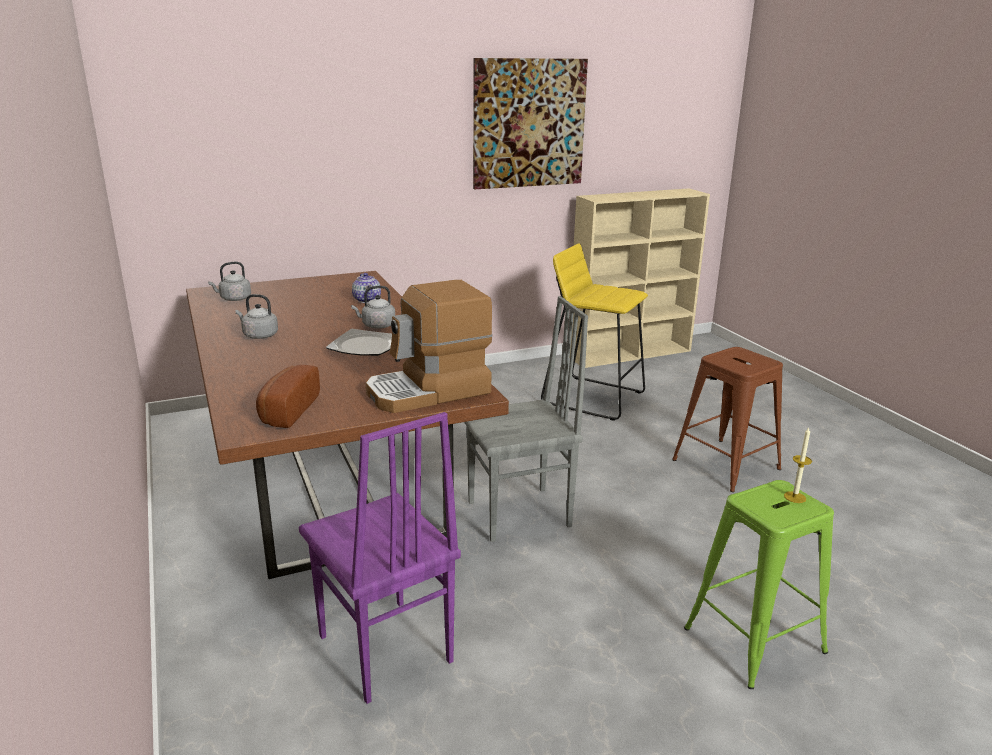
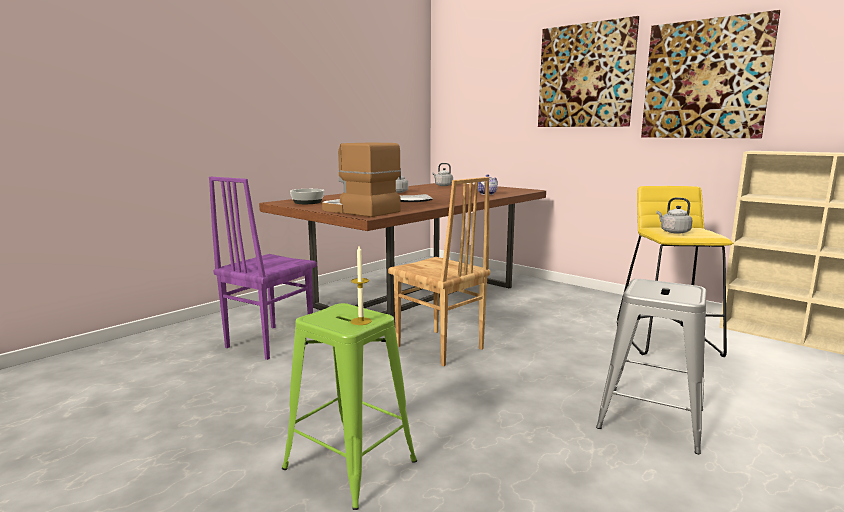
camera: 65 degrees right, 10 degrees down
bread [256,365,320,428] -> bowl [290,189,324,204]
grey kettle [351,286,395,329] -> grey kettle moved to [657,197,693,234]
grey chair [464,296,588,542] -> brown chair [388,177,490,367]
brown stool [672,347,783,492] -> grey stool [596,279,707,454]
none -> picture [538,16,639,127]

